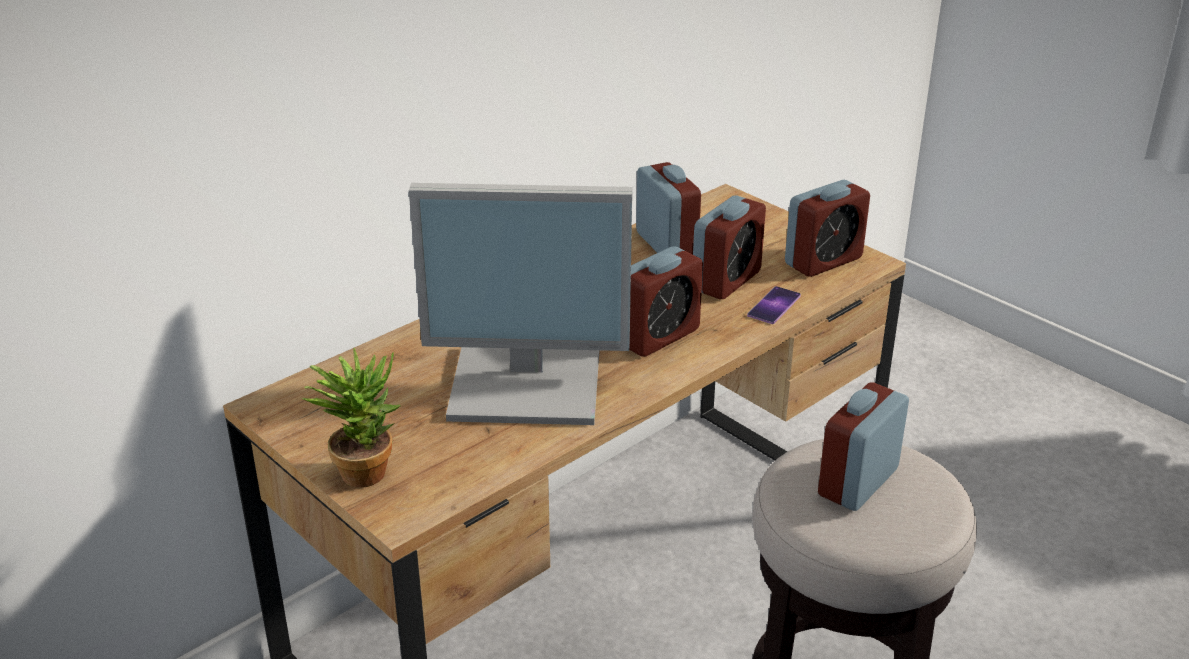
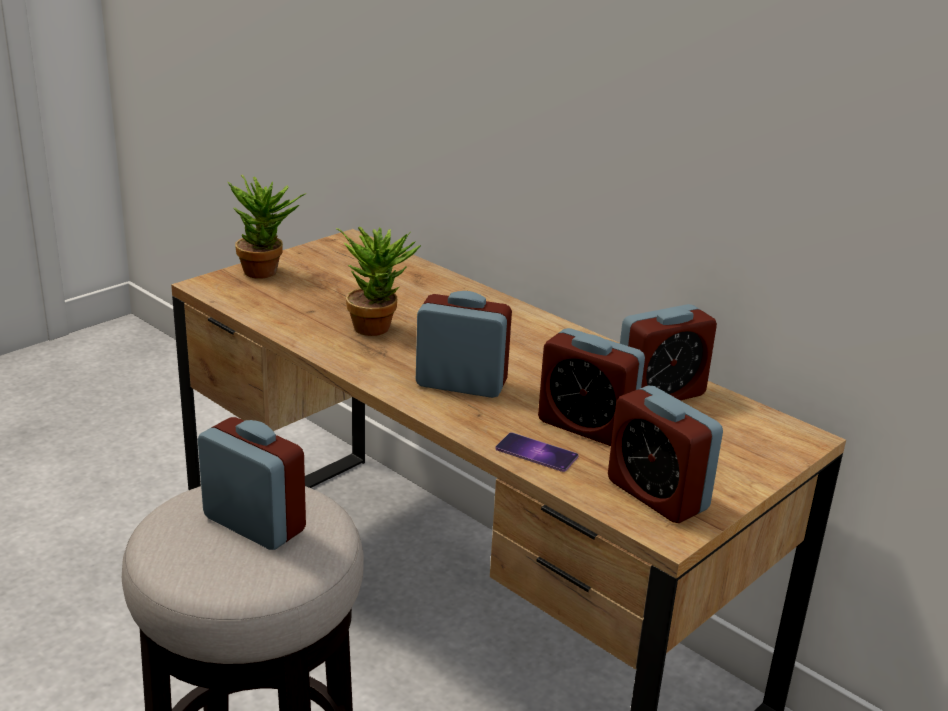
camera: 85 degrees right, 5 degrees down
monitor [409,183,632,425] -> potted plant [336,227,421,336]
alarm clock [629,246,703,357] -> alarm clock turned 150 degrees clockwise [416,291,512,398]

